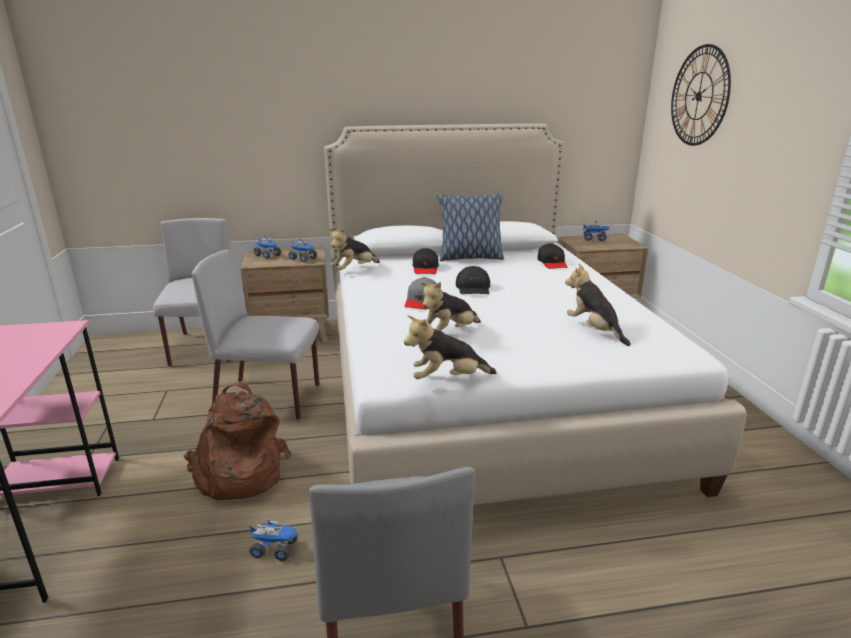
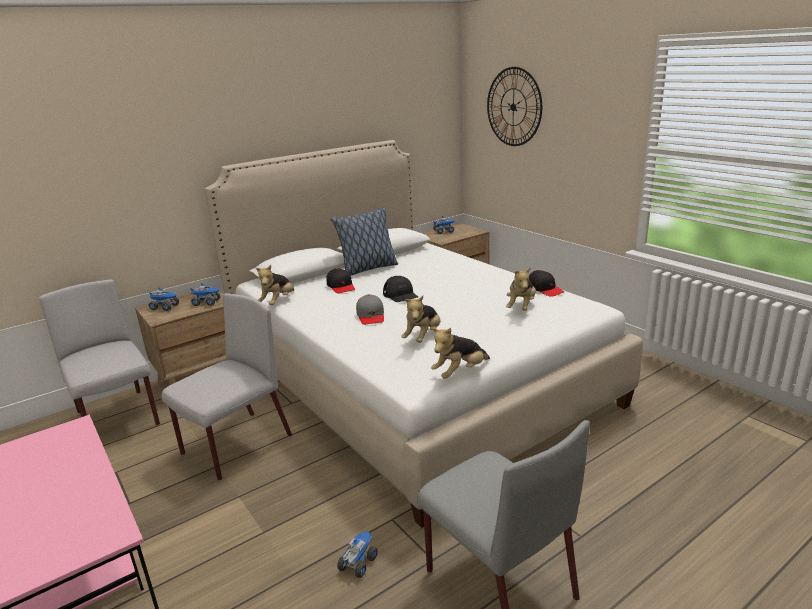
camera: 25 degrees left, 0 degrees up
brown backpack [184,382,291,500] -> none
grey chair [192,249,319,420] -> grey chair turned 150 degrees clockwise [162,293,292,481]
toy truck [249,520,298,561] -> toy truck turned 45 degrees counterclockwise [337,531,378,578]
black cap [537,243,568,269] -> black cap moved to [529,270,564,297]
plush toy [565,263,631,346] -> plush toy turned 105 degrees counterclockwise [506,267,536,311]

